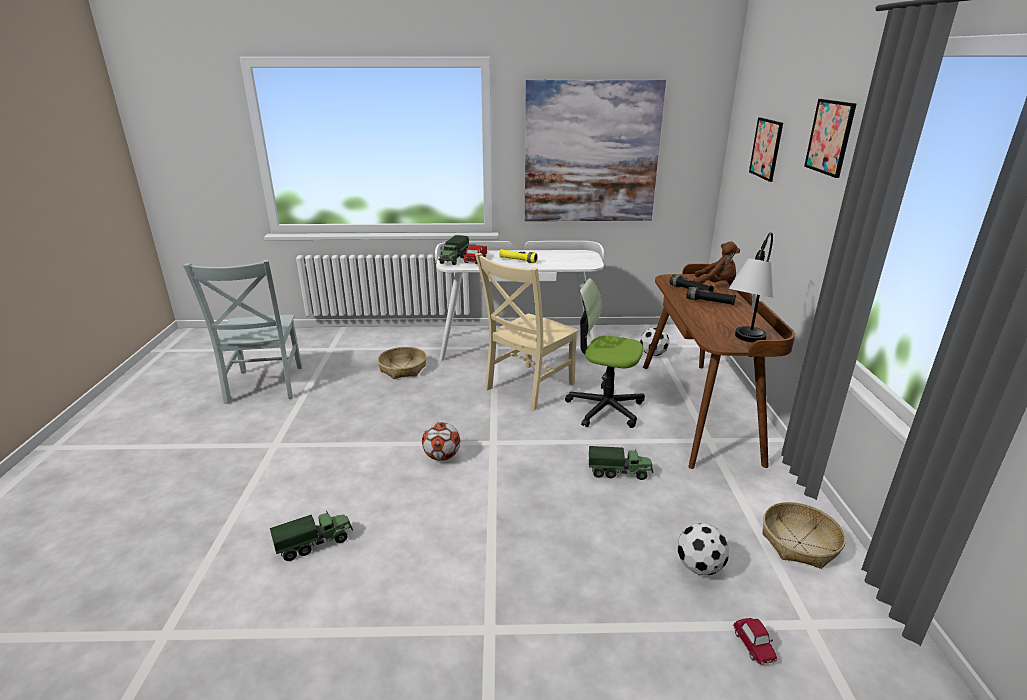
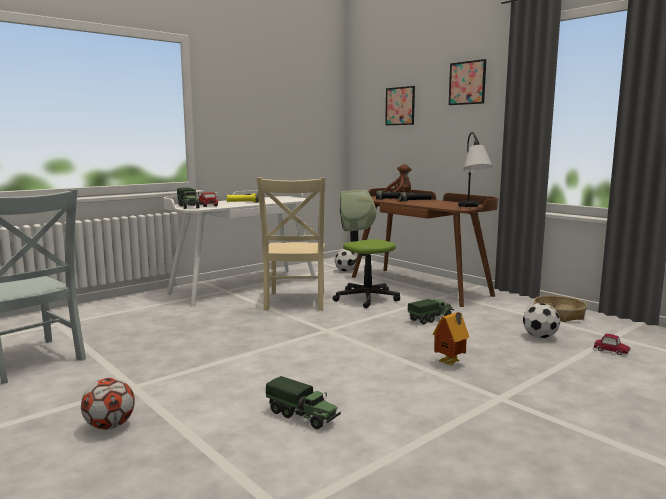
camera: 40 degrees left, 15 degrees down
toy truck [270,510,353,561] -> toy truck turned 105 degrees clockwise [266,376,341,429]
basket [378,347,427,379] -> none
football [422,422,460,461] -> football moved to [81,378,135,430]
picture [525,80,666,221] -> none
office chair [565,278,645,428] -> office chair turned 75 degrees clockwise [333,190,400,308]
none -> toy house [433,312,469,366]

